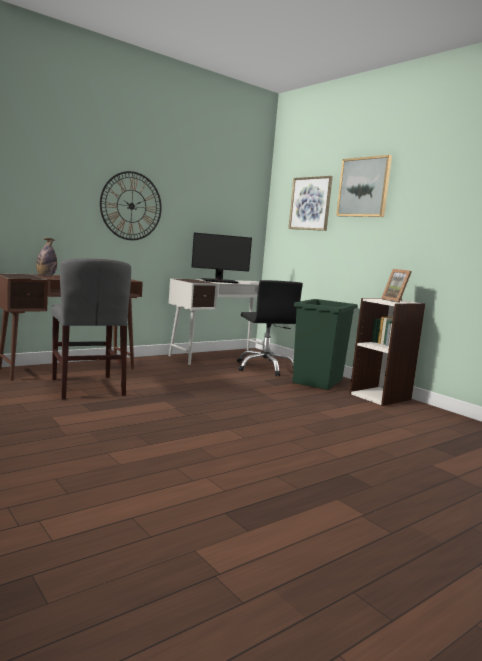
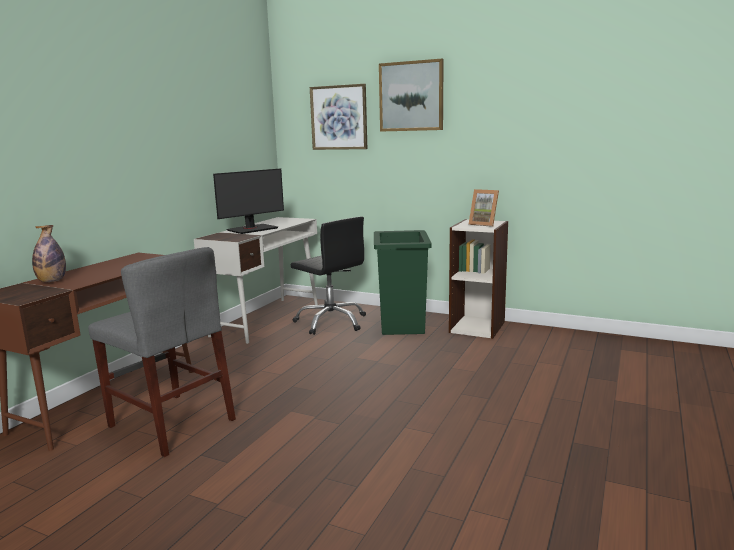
camera: 25 degrees left, 5 degrees up
wall clock [100,171,162,240] -> none

